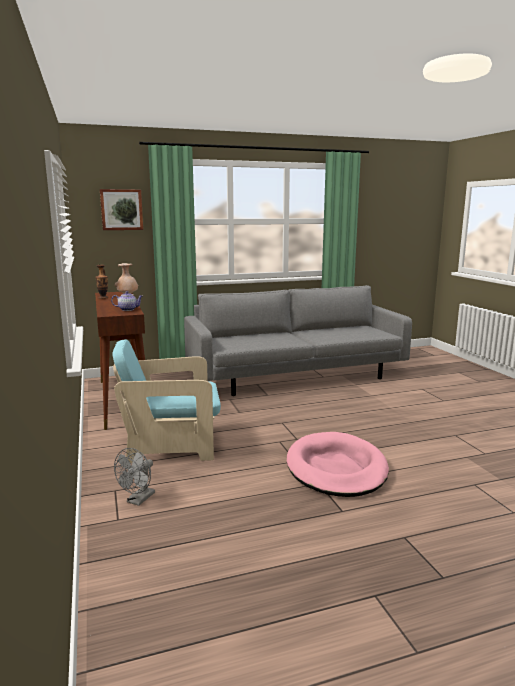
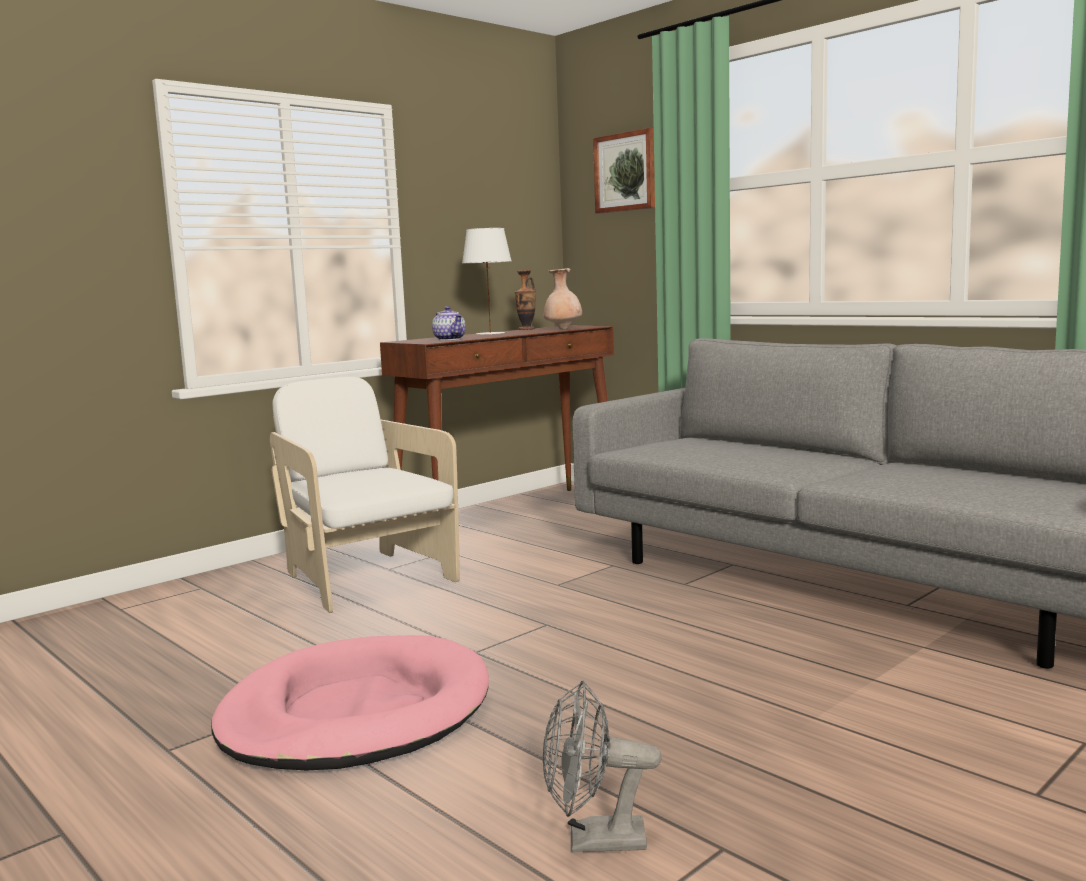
camera: 65 degrees right, 5 degrees down
turquoise armchair [112,339,221,463] -> white armchair [270,377,460,613]
grey fan [114,448,155,506] -> grey fan moved to [543,681,661,853]
none -> white table lamp [462,228,511,335]

